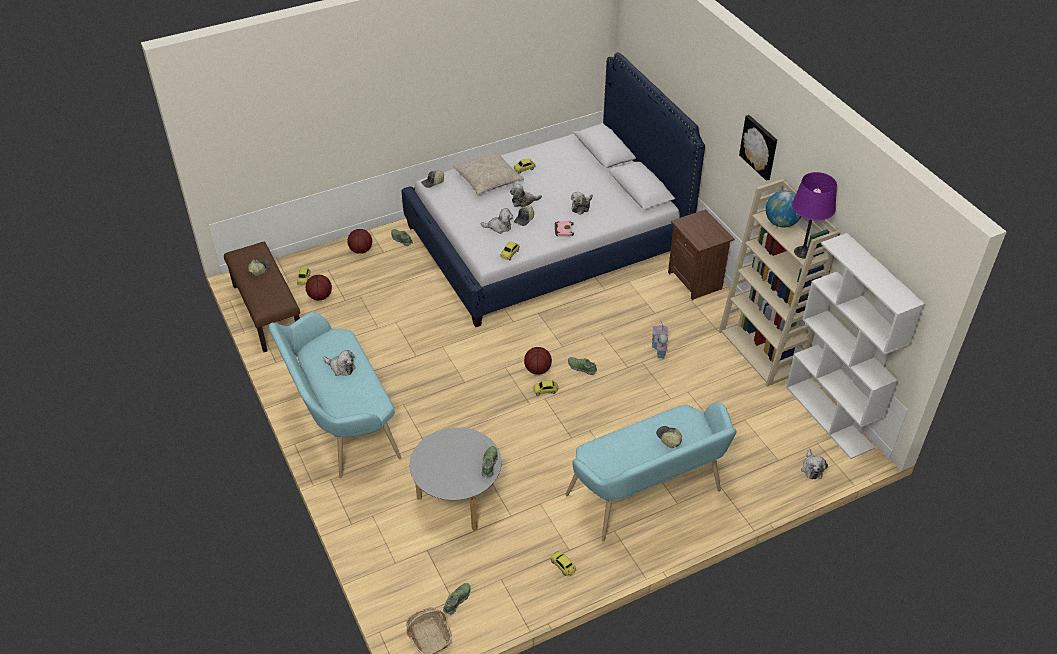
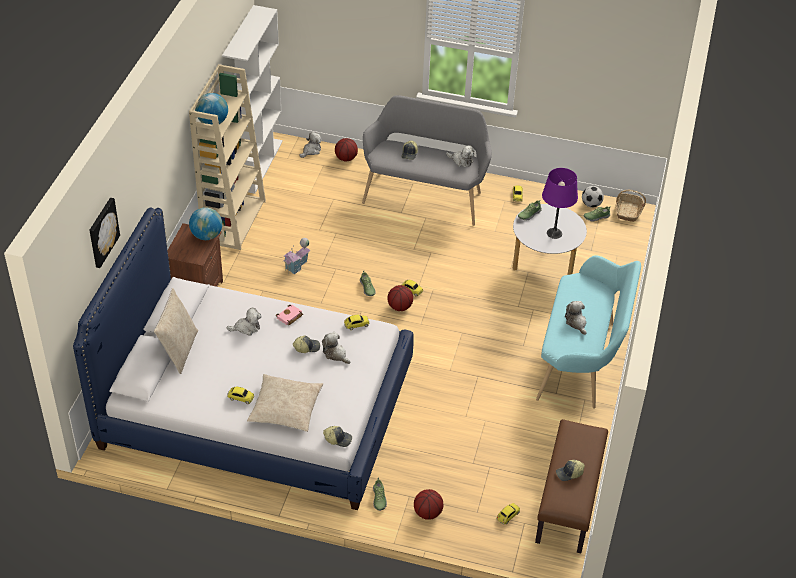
camera: 140 degrees left, 0 degrees up
basketball [306,275,332,300] -> basketball moved to [335,138,358,161]
plush toy [510,183,542,207] -> plush toy moved to [446,145,474,167]
turquoise bench [565,402,737,541] -> grey bench [362,95,492,226]
picture [739,115,777,181] -> picture moved to [89,198,120,268]
purple table lamp [792,172,837,259] -> purple table lamp moved to [542,168,578,239]
none -> beige pillow [154,288,198,374]
none -> globe [189,207,222,240]
none -> football [582,186,604,208]

